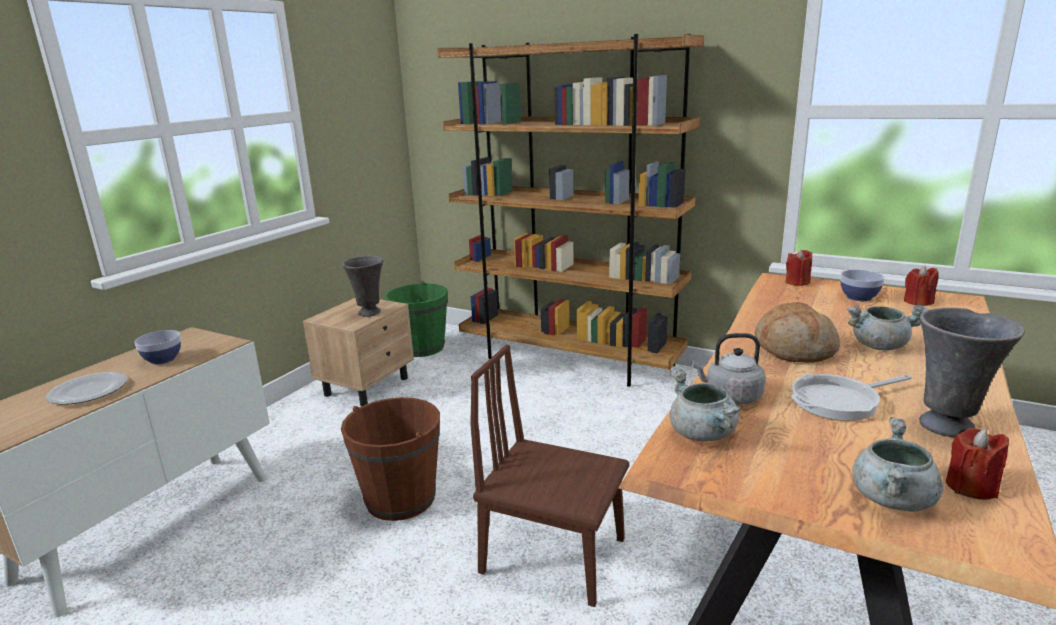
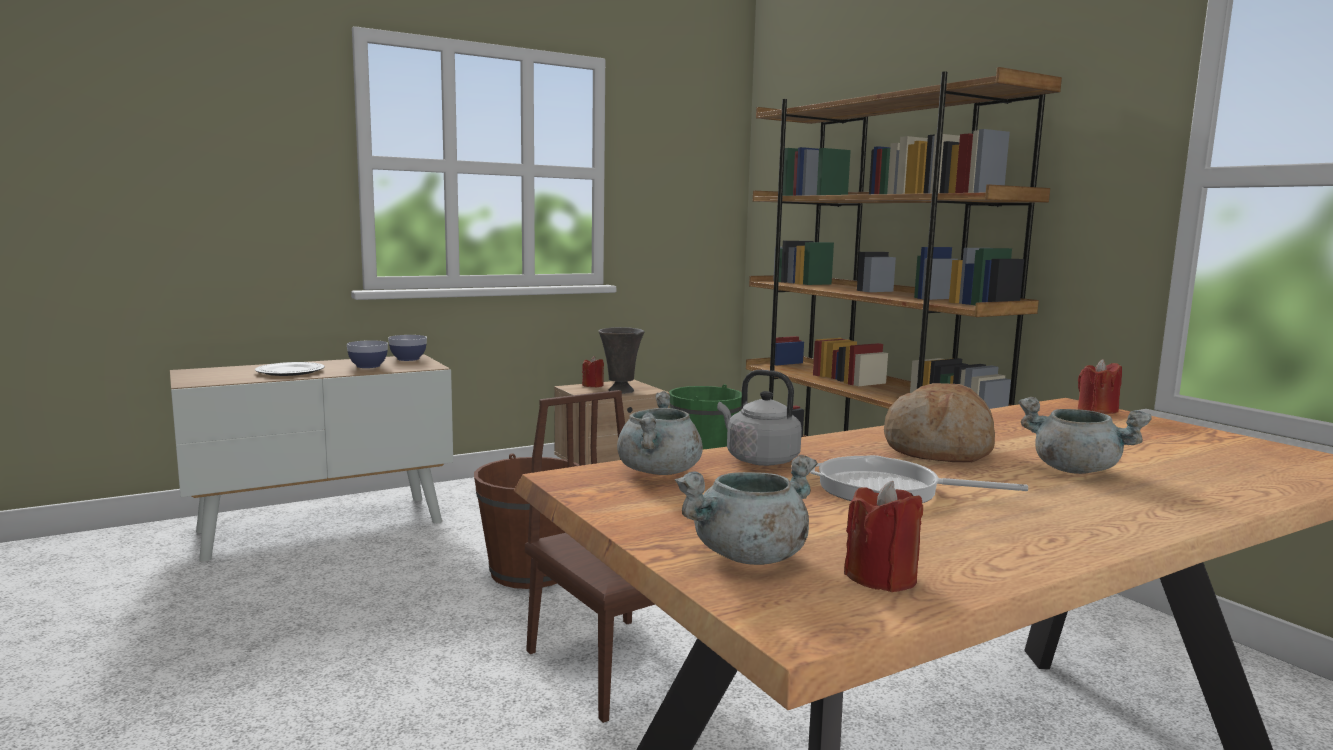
camera: 30 degrees right, 10 degrees down
bowl [840,270,885,301] -> bowl moved to [388,335,427,361]
red candle [904,266,938,306] -> red candle moved to [582,356,604,388]
grey vase [919,308,1025,437] -> none

